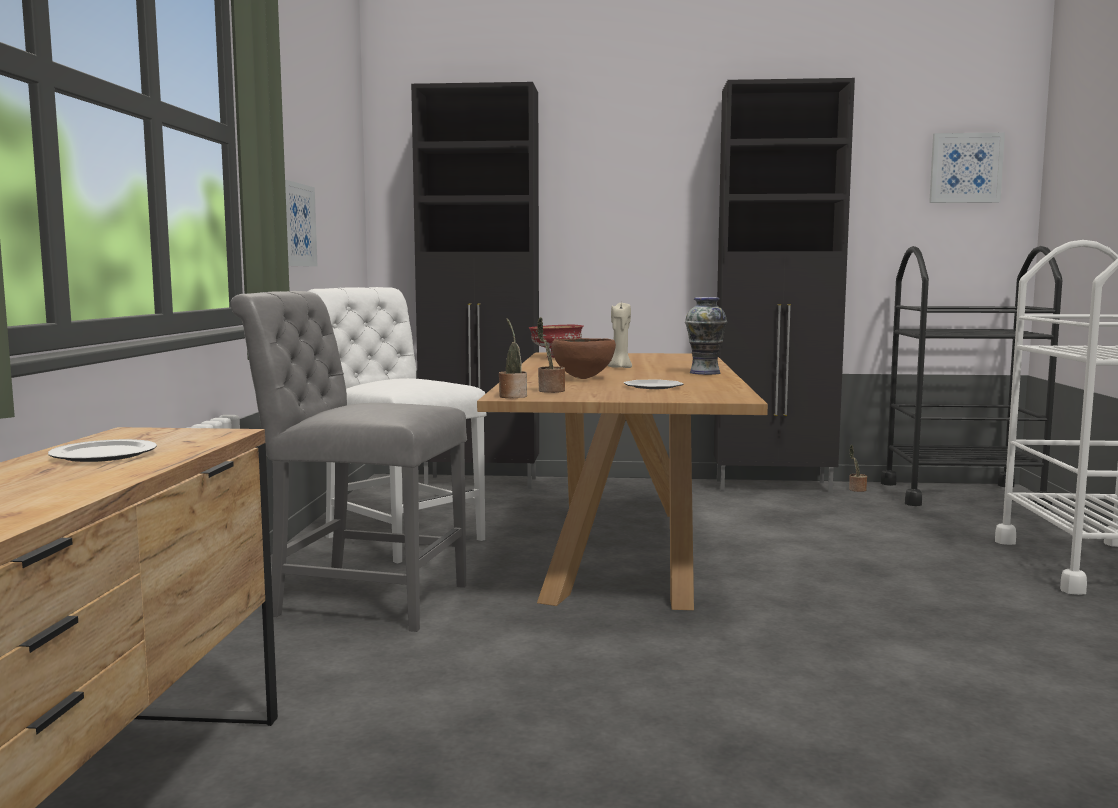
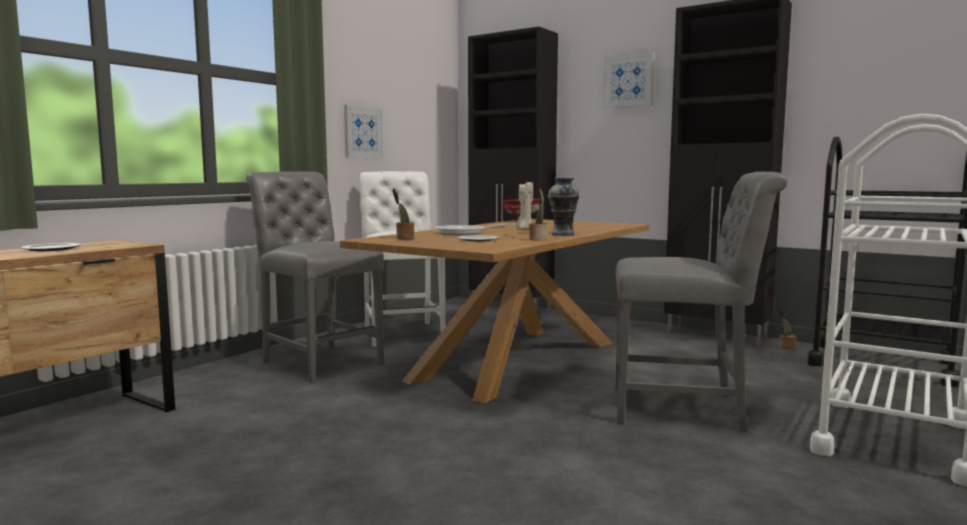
camera: 30 degrees right, 0 degrees up
potted plant [499,318,527,398] -> potted plant moved to [529,188,548,241]
brown bowl [552,338,616,379] -> frying pan [436,223,515,235]
picture [929,133,1005,203] -> picture moved to [604,52,654,108]
none -> grey chair [615,172,788,432]

